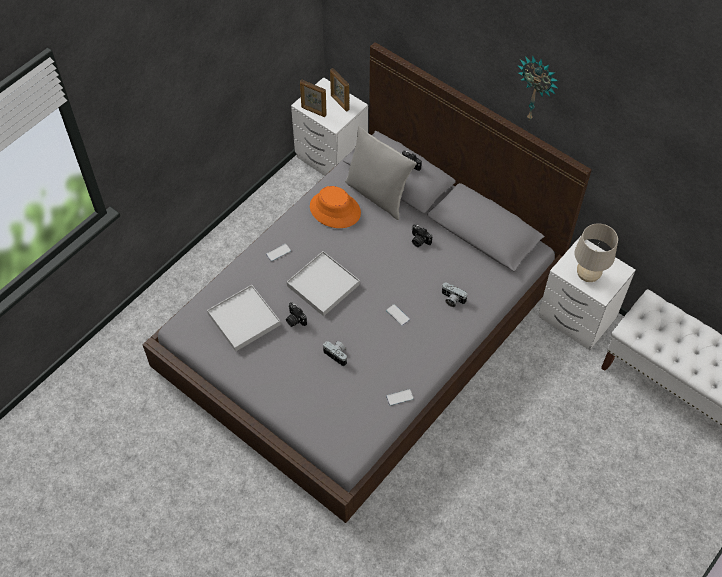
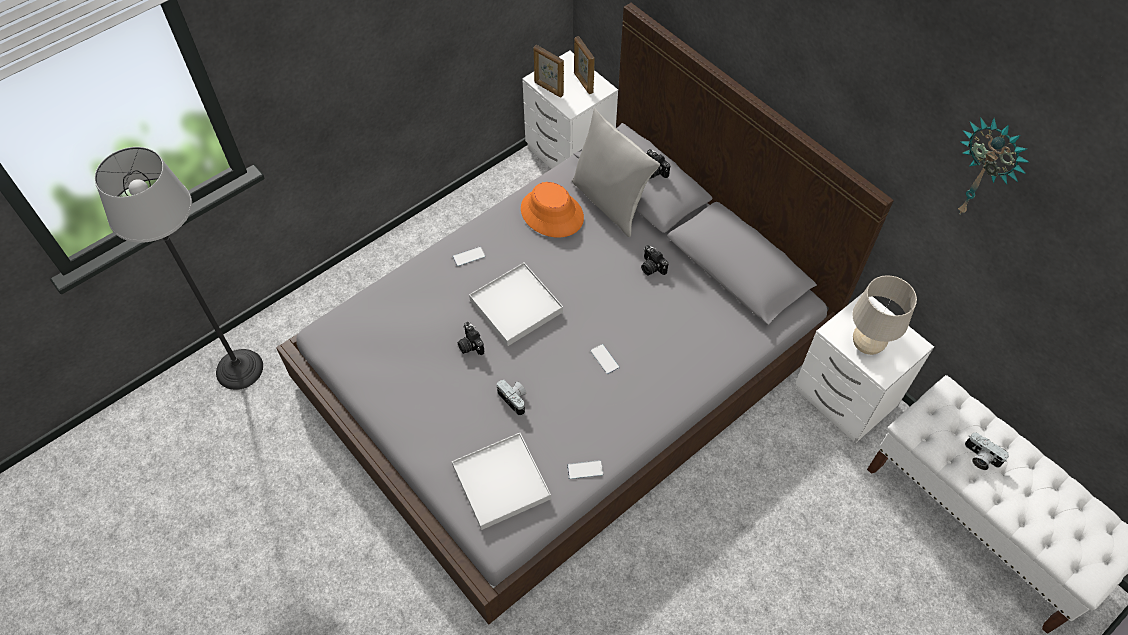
camera: 10 degrees right, 0 degrees up
white tray [207,285,281,352] -> white tray moved to [452,433,551,530]
camera [442,282,468,307] -> camera moved to [965,433,1009,470]
wall clock [517,55,558,119] -> wall clock moved to [958,117,1029,215]
none -> floor lamp [95,147,263,390]

